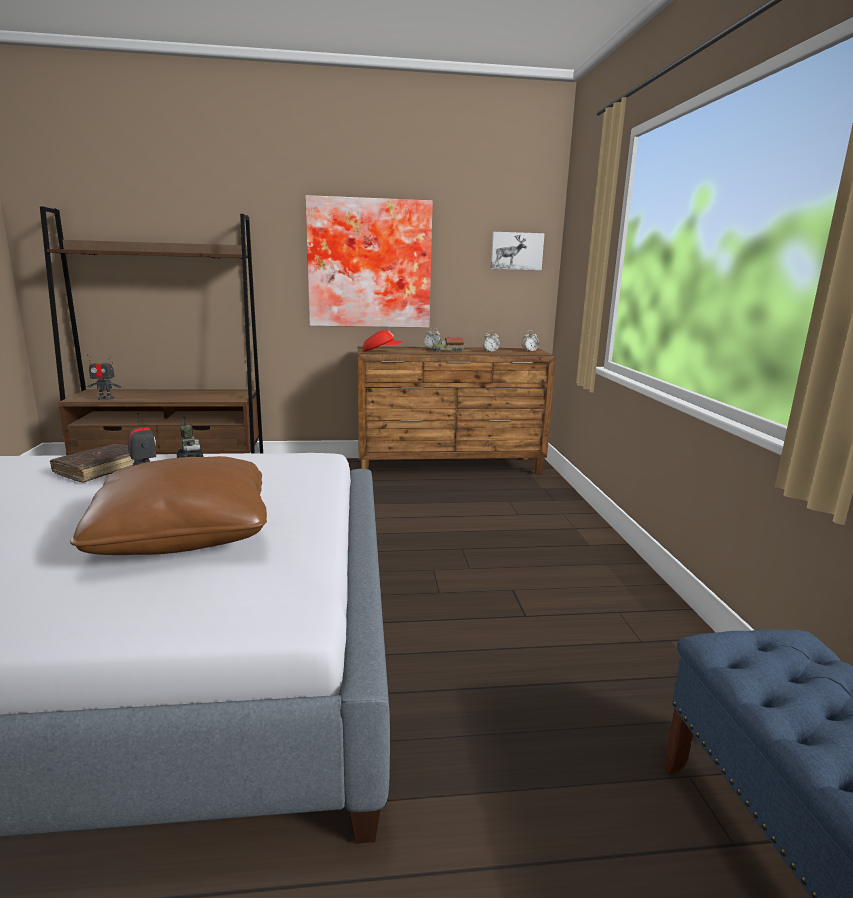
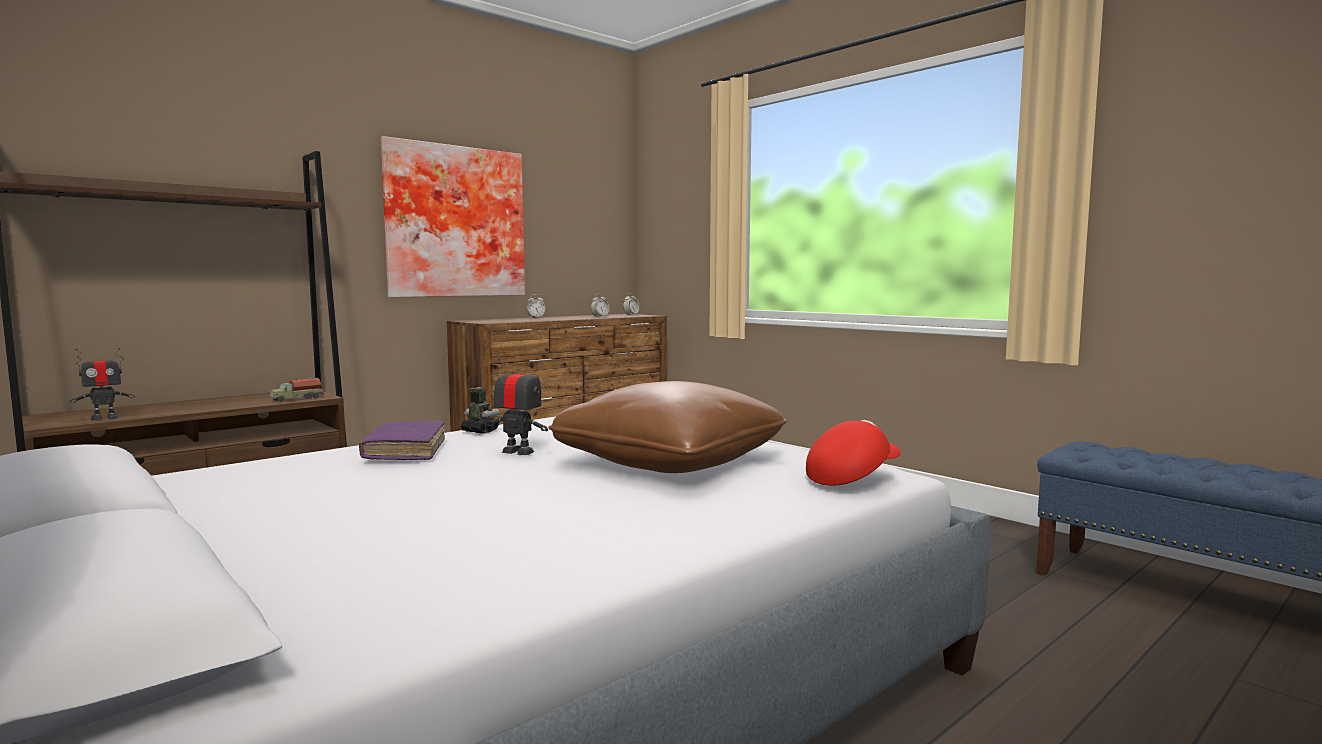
camera: 35 degrees left, 10 degrees down
brown book [50,444,134,483] -> purple book [359,420,445,460]
red cap [363,330,402,352] -> red cap moved to [806,420,900,486]
toy truck [432,337,465,352] -> toy truck moved to [269,377,324,402]
picture [490,232,545,270] -> none

